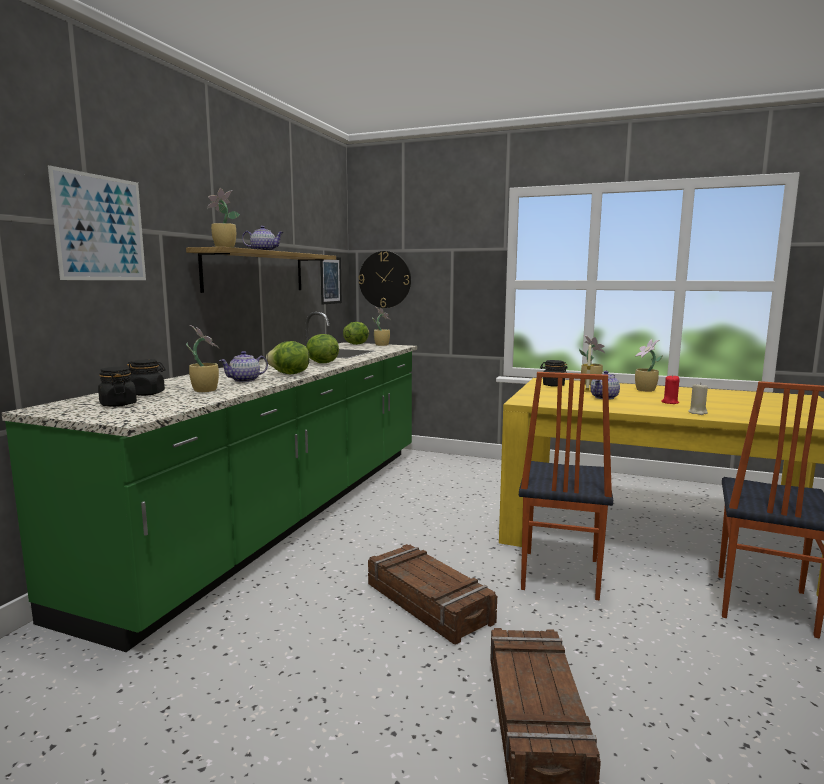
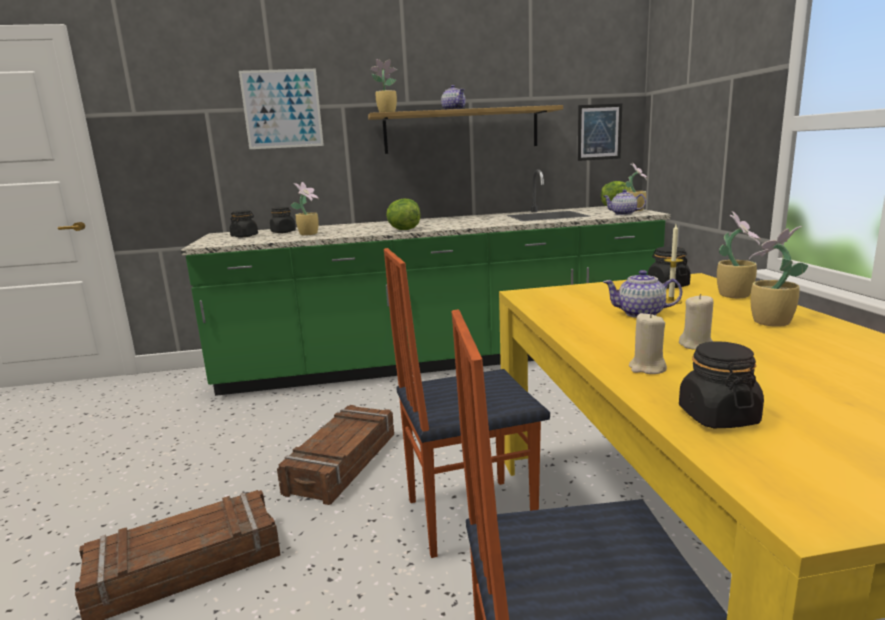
camera: 60 degrees right, 5 degrees up
teapot [219,351,268,382] -> teapot moved to [603,189,646,215]
lettuce [306,334,339,363] -> none
wall clock [359,251,411,308] -> none
red candle [661,375,680,404] -> beige candle [679,294,713,350]
none -> black jar [679,341,764,428]

